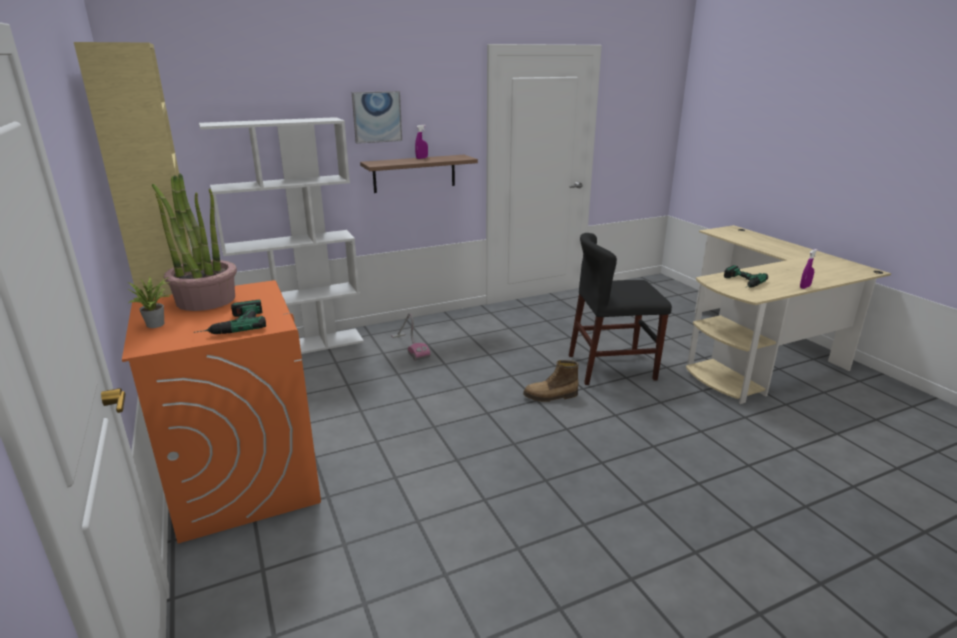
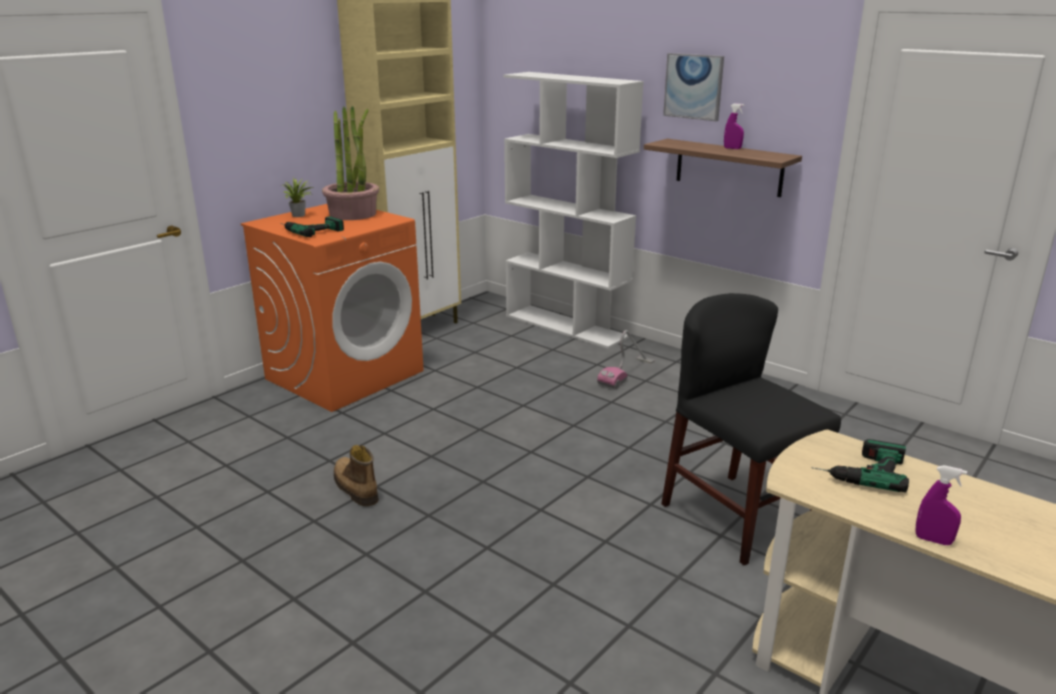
camera: 65 degrees right, 0 degrees up
boot [523,360,579,402] -> boot moved to [334,445,379,506]

